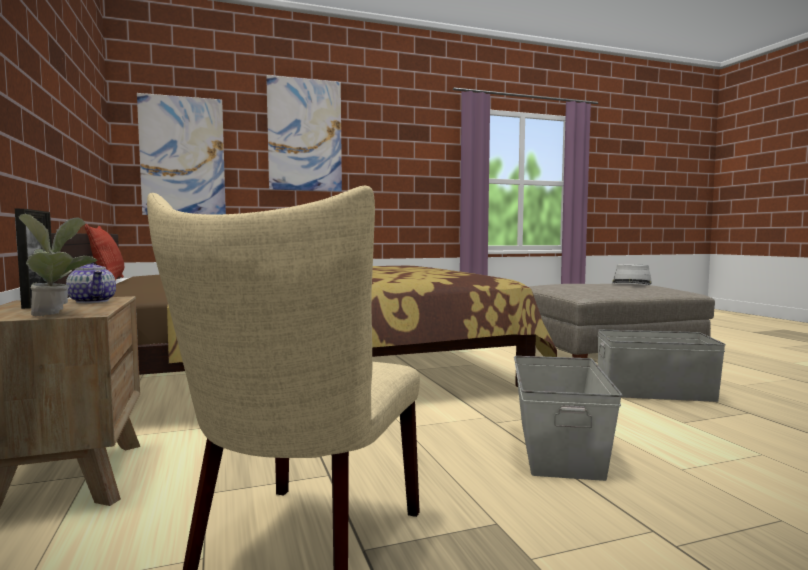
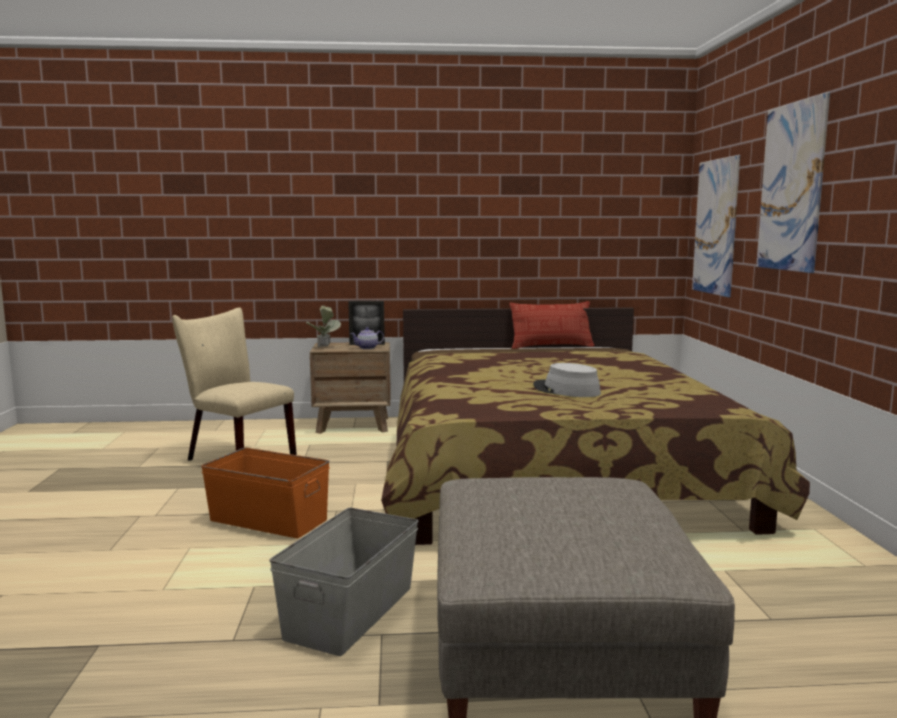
camera: 105 degrees right, 5 degrees up
grey storage box [514,356,622,481] -> orange storage box [201,448,330,538]
grey hat [612,264,652,285] -> grey hat moved to [533,363,601,397]

